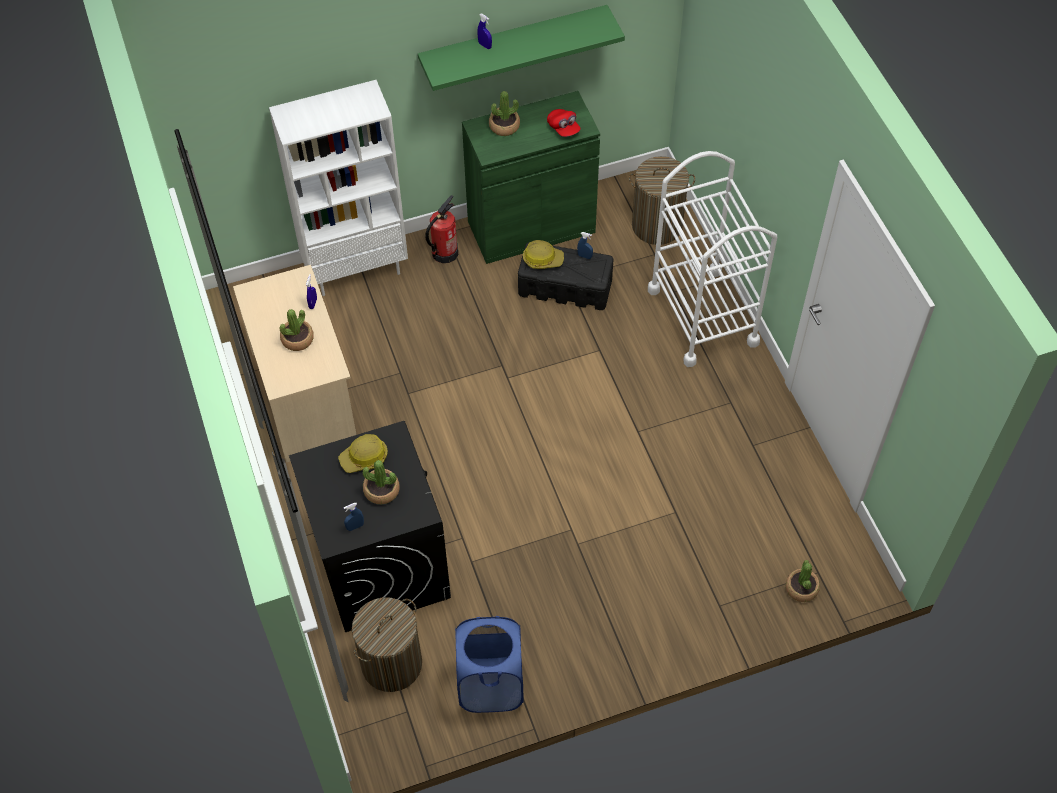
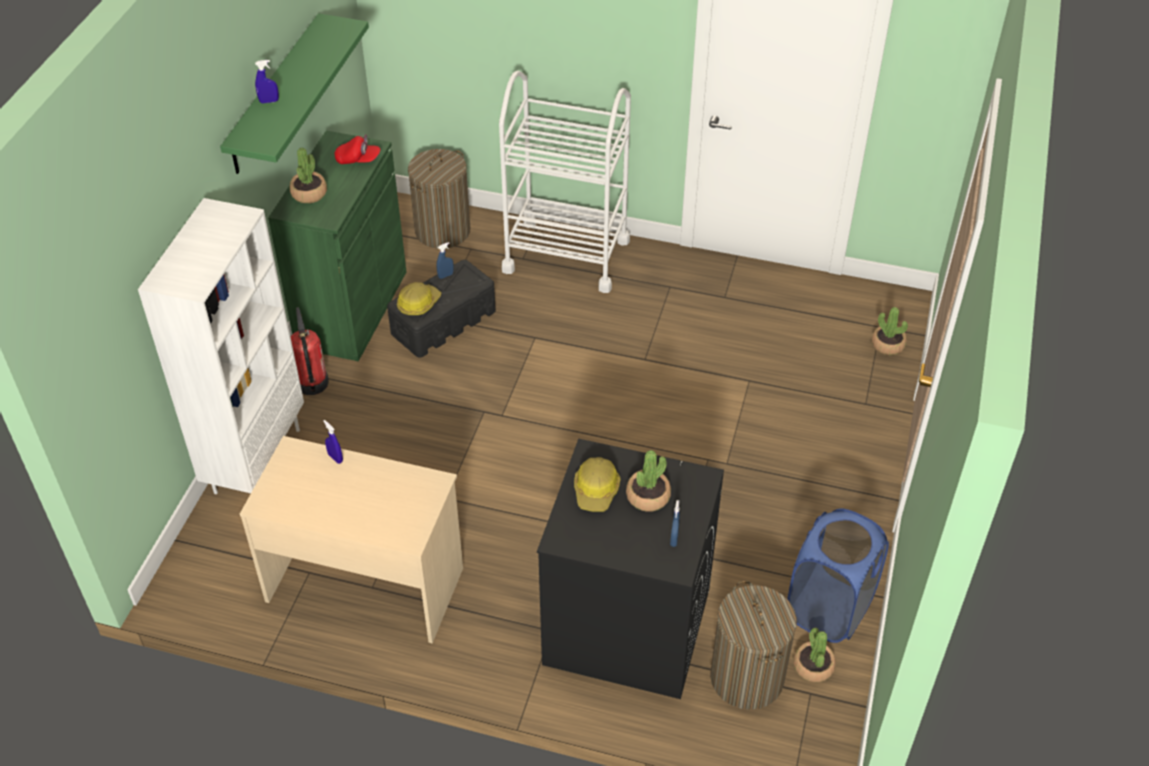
camera: 55 degrees left, 10 degrees down
potted plant [280,309,314,351] -> potted plant moved to [794,628,836,682]

